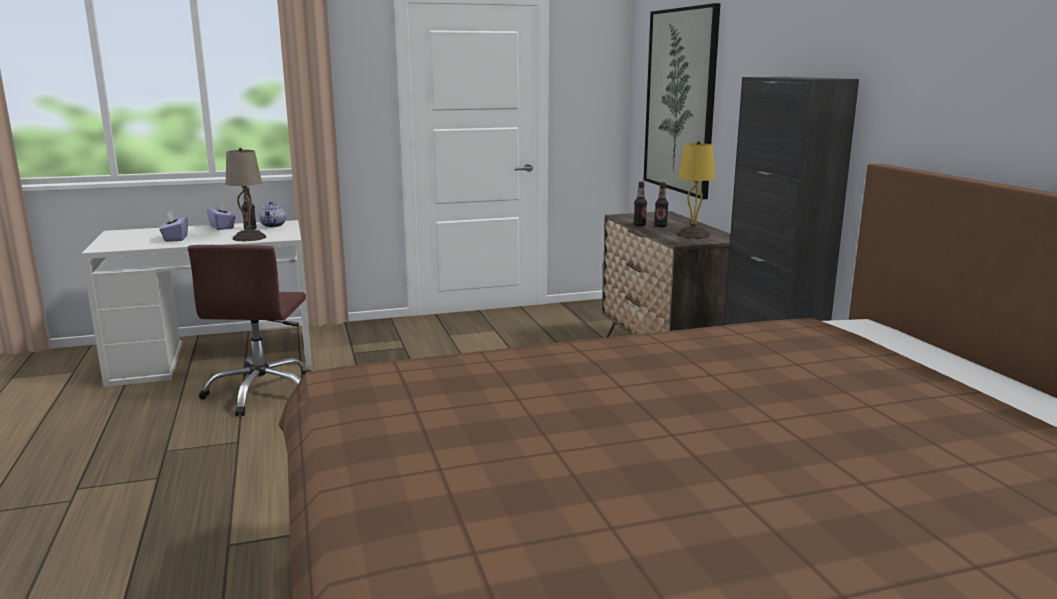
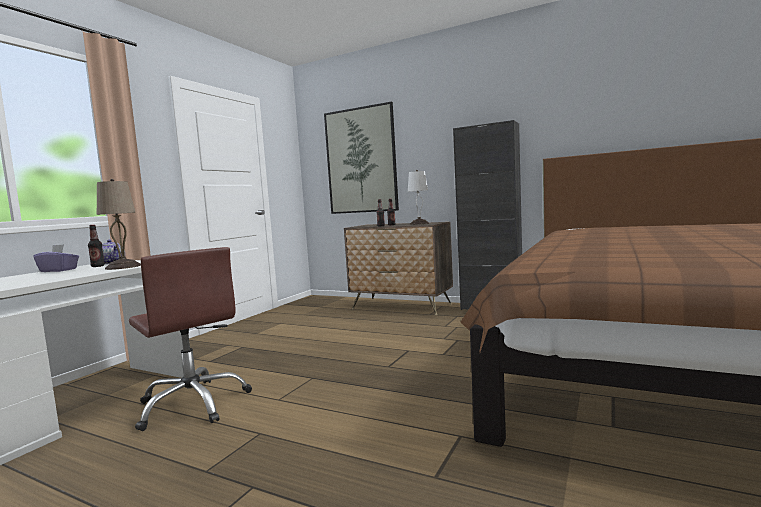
camera: 45 degrees left, 10 degrees down
purple tissue box [160,211,188,242] -> none
yellow table lamp [676,141,715,239] -> white table lamp [408,170,429,225]

